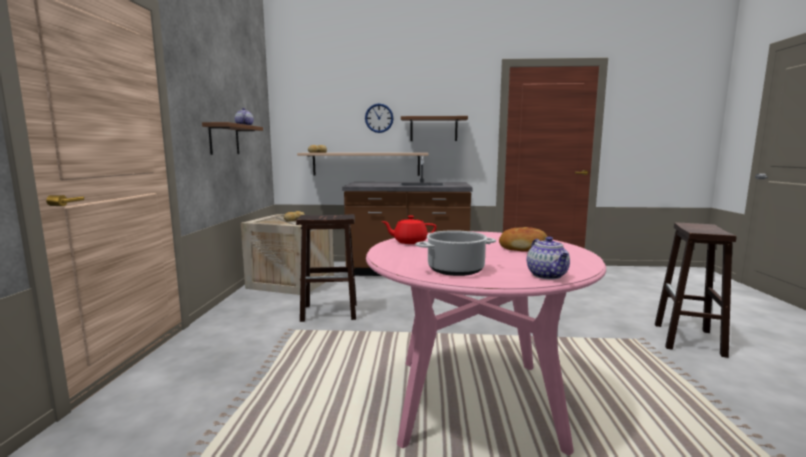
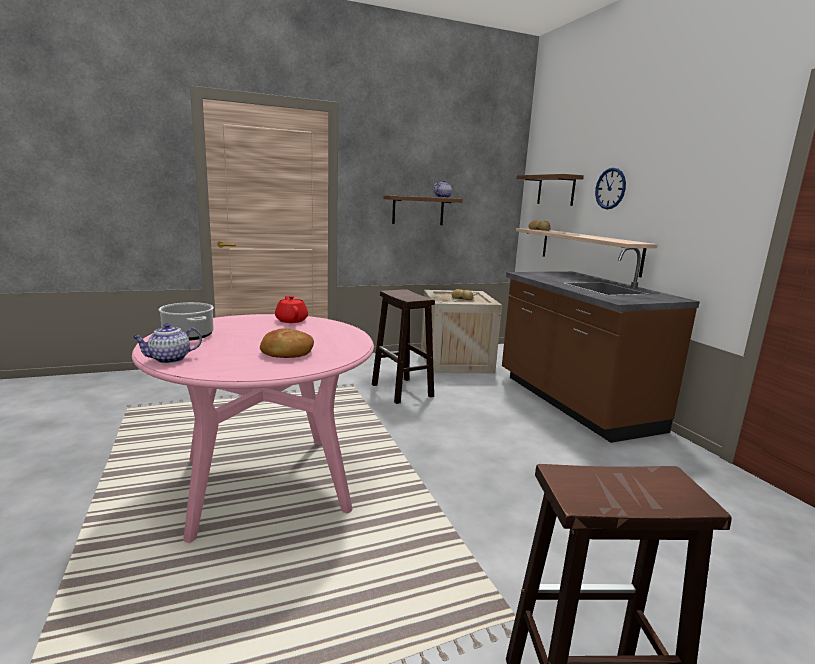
camera: 65 degrees right, 5 degrees up
brown shelf [401,116,468,141] -> brown shelf moved to [516,174,584,206]

